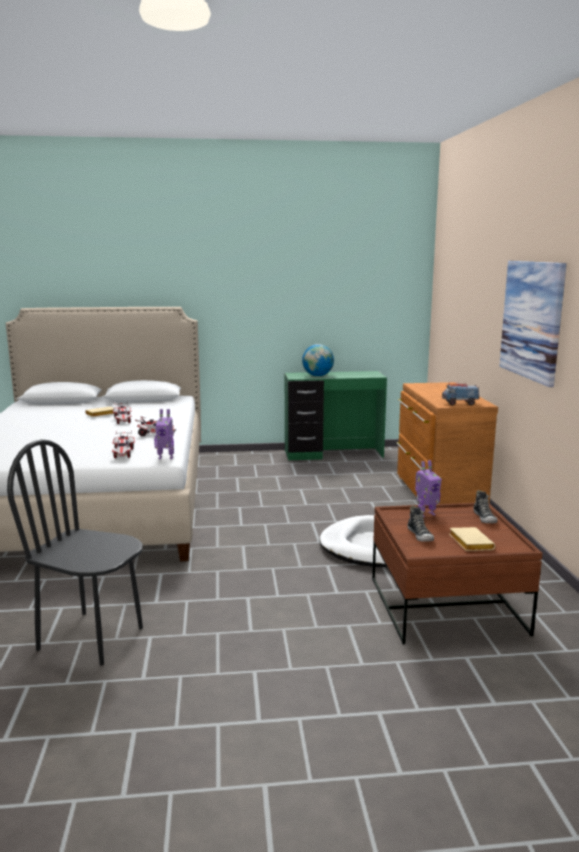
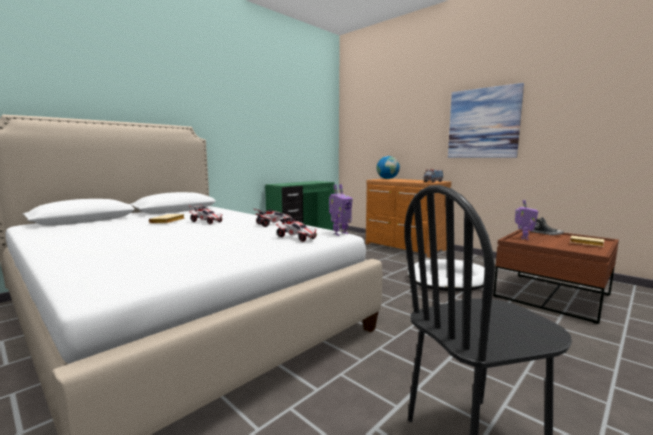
camera: 40 degrees left, 5 degrees down
globe [302,344,334,376] -> globe moved to [377,156,400,179]
shoe [408,506,434,542] -> none

